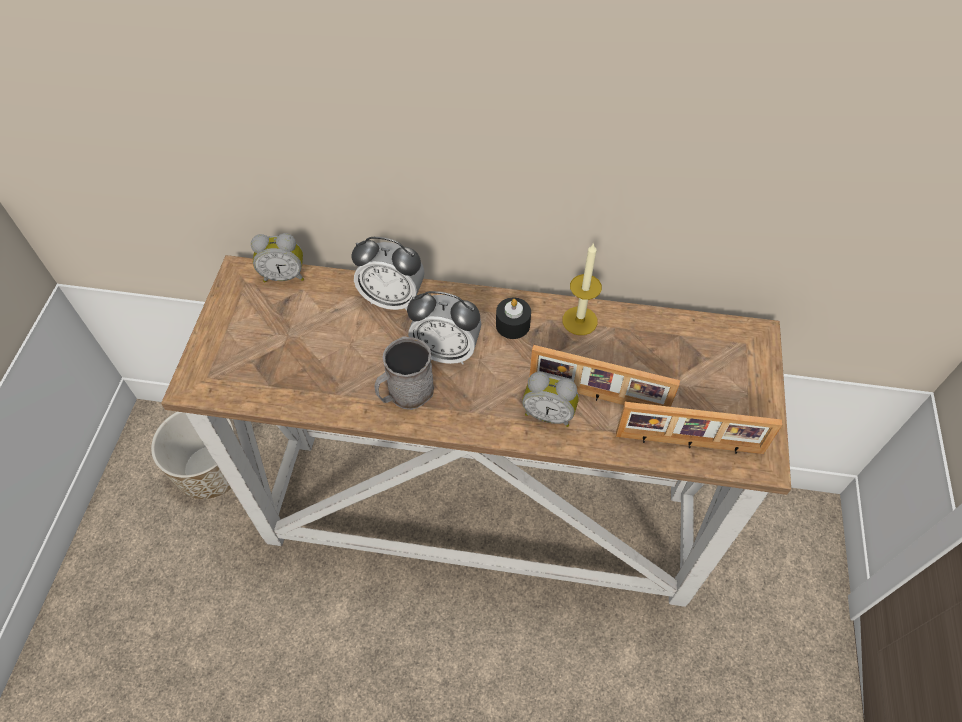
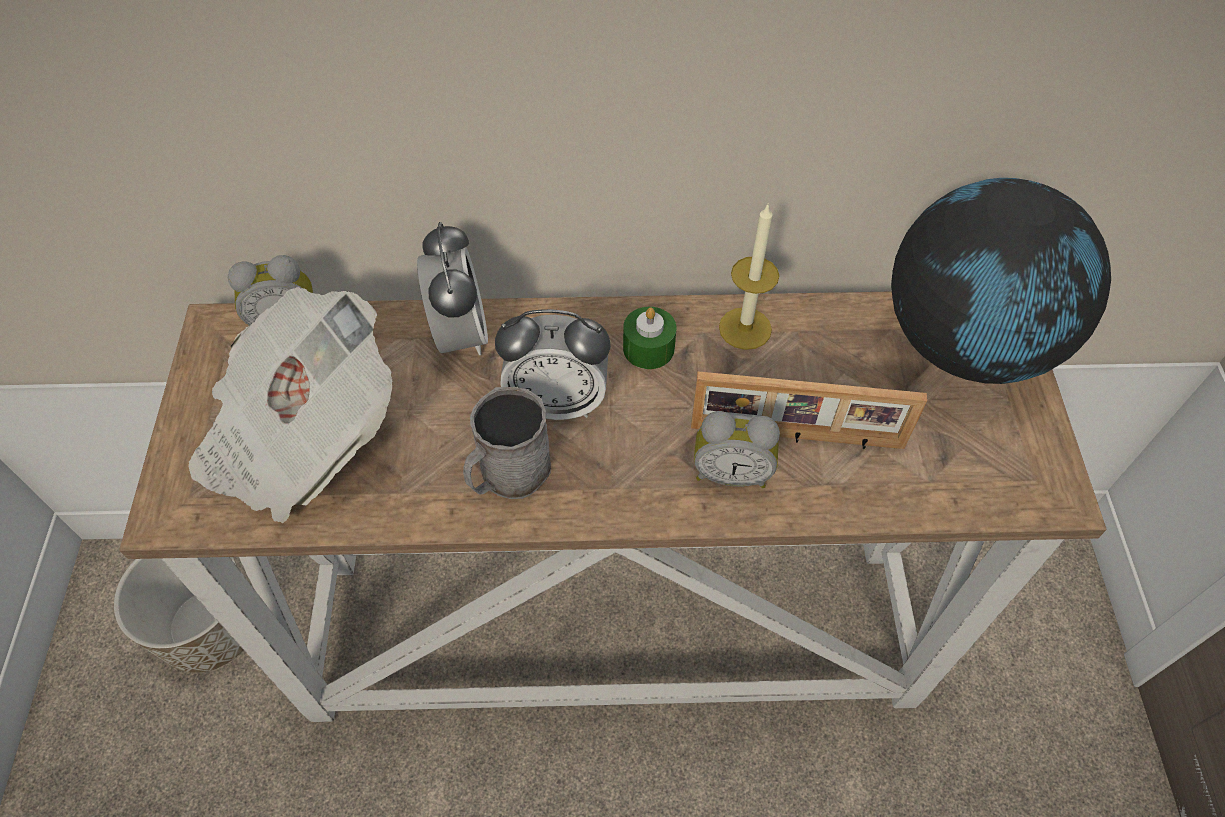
camera: 10 degrees left, 0 degrees up
alarm clock [351,237,424,311] -> alarm clock turned 105 degrees counterclockwise [417,222,488,355]
black candle [496,298,531,339] -> green candle [623,307,676,369]
picture frame [616,402,782,454] -> none
none -> newspaper [188,287,392,523]
none -> globe [891,178,1111,384]

